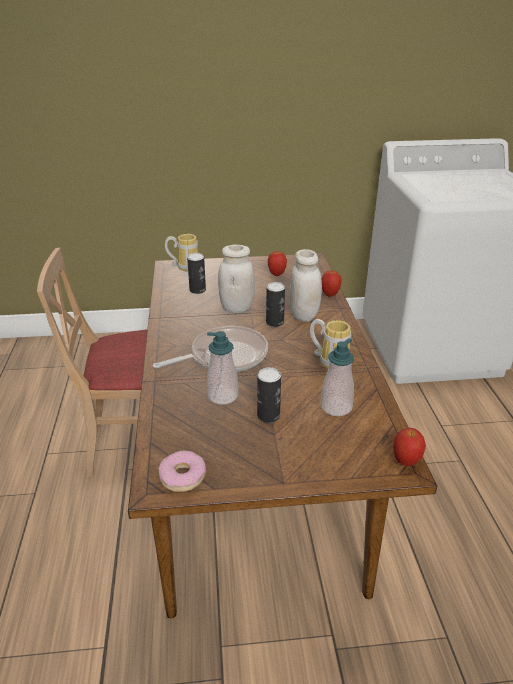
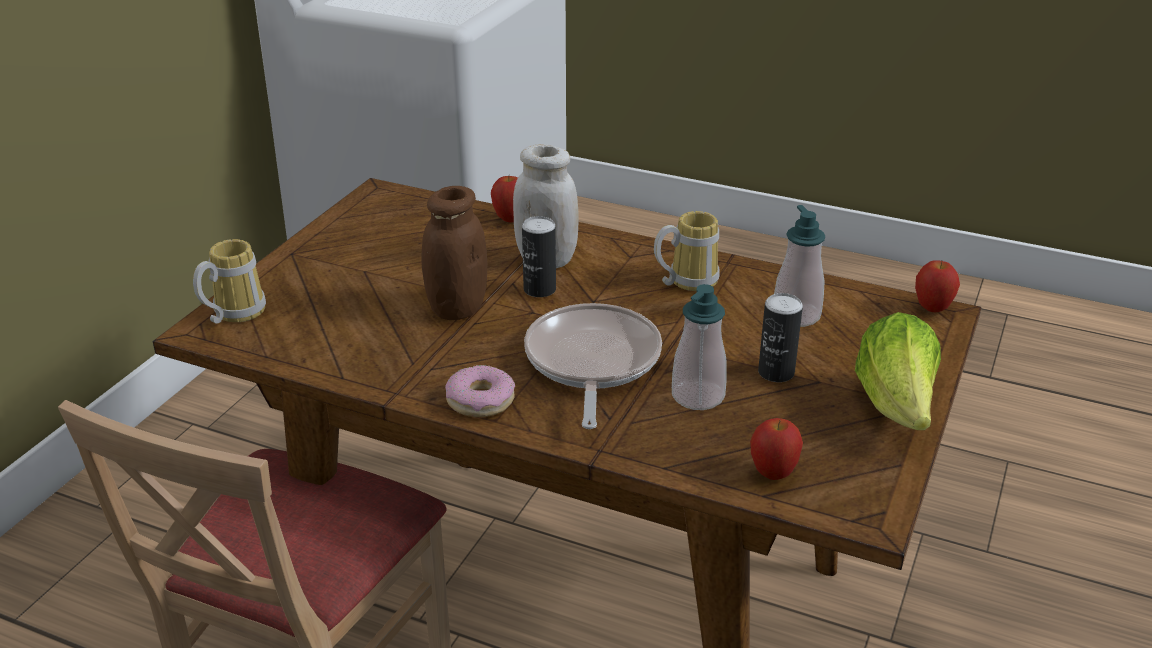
camera: 60 degrees left, 0 degrees up
donut [159,450,206,492] -> donut moved to [445,365,515,417]
can [187,253,206,294] -> none
white jar [218,245,255,313] -> brown jar [421,186,487,320]
apple [268,250,287,276] -> apple moved to [750,418,803,480]
none -> lettuce [855,312,941,430]

